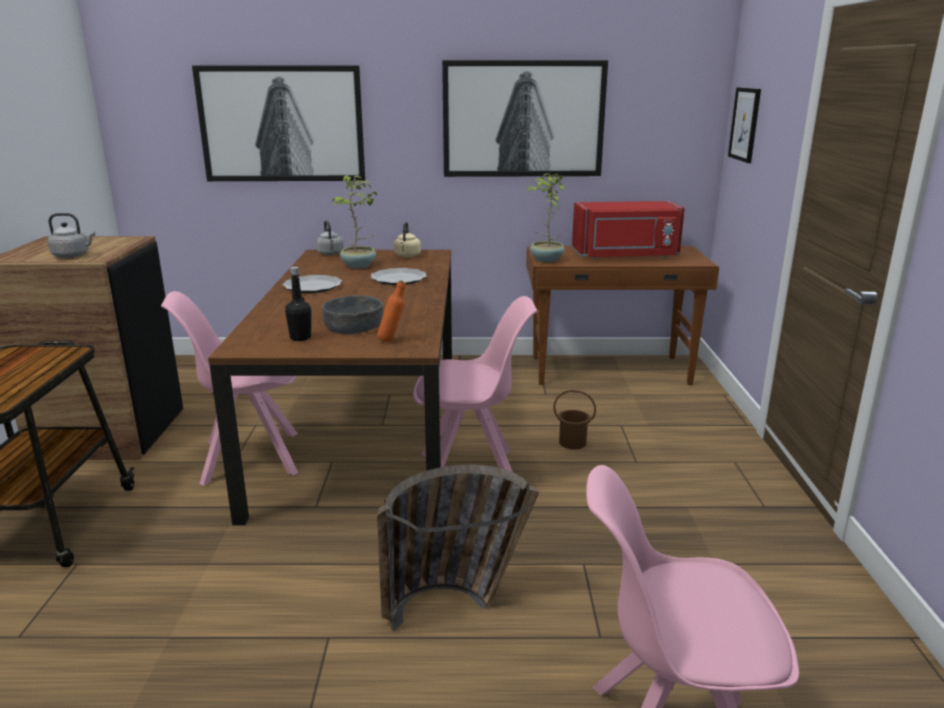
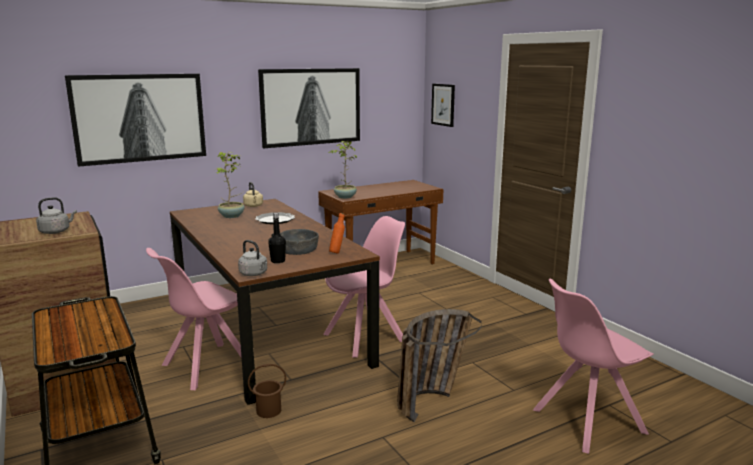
camera: 30 degrees left, 5 degrees down
plate [282,275,342,293] -> none
grey kettle [316,220,344,255] -> grey kettle moved to [238,240,267,276]
brown bucket [553,390,596,449] -> brown bucket moved to [248,364,286,418]
red microwave [572,201,685,259] -> none

